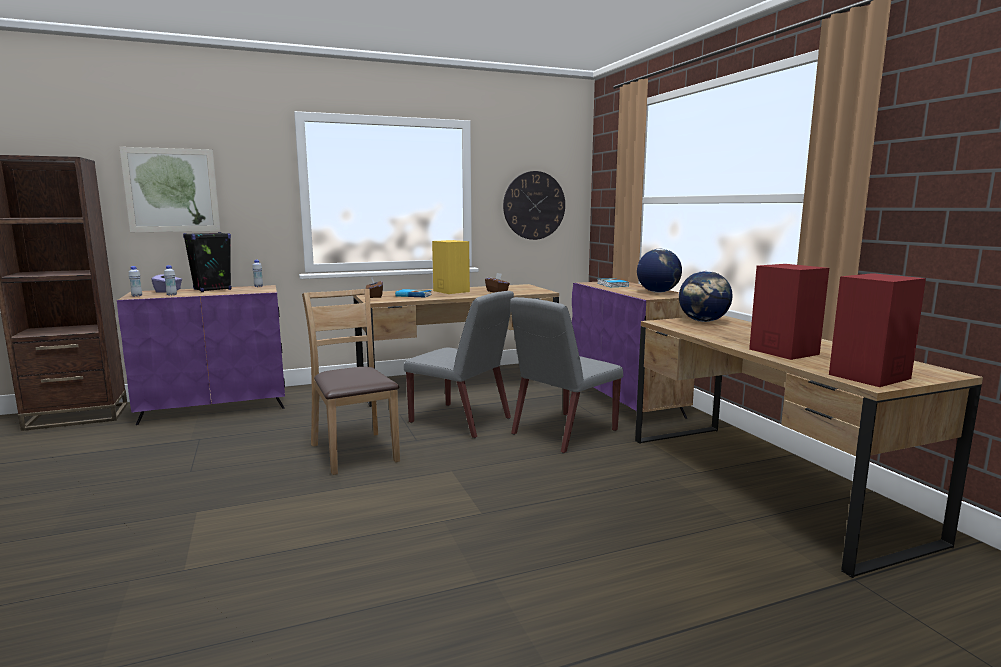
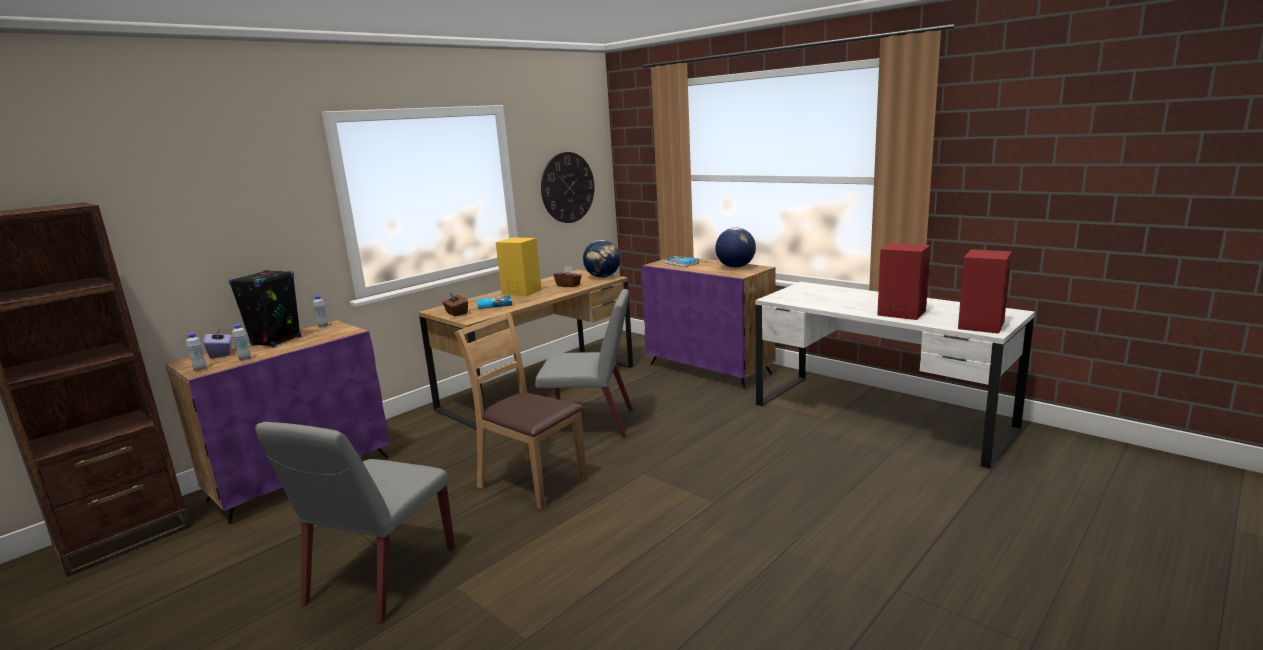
camera: 25 degrees left, 5 degrees up
picture [120,147,220,232] -> none
grey chair [510,297,623,454] -> grey chair moved to [255,422,455,623]
brown desk [635,315,983,578] -> white desk [755,282,1035,469]
globe [679,271,733,322] -> globe moved to [583,240,620,278]

